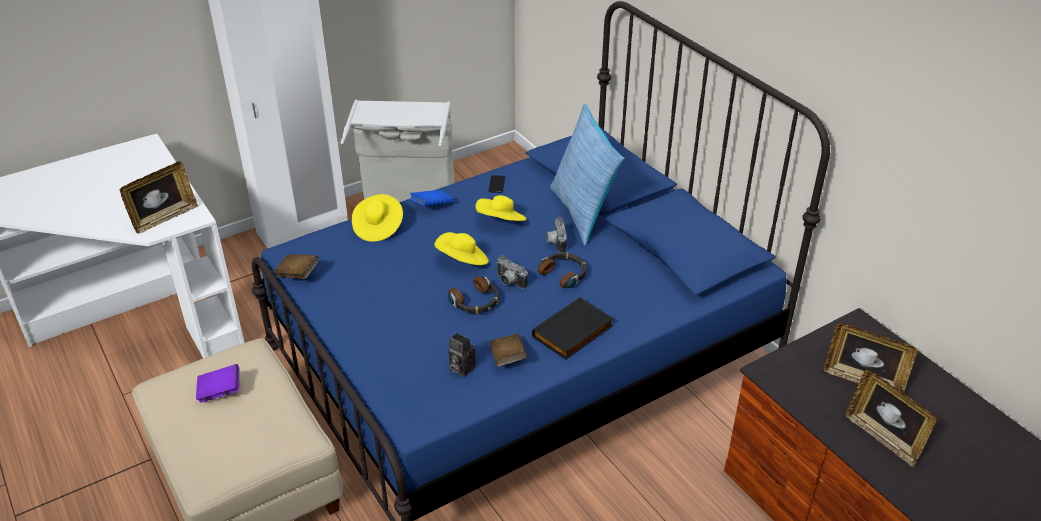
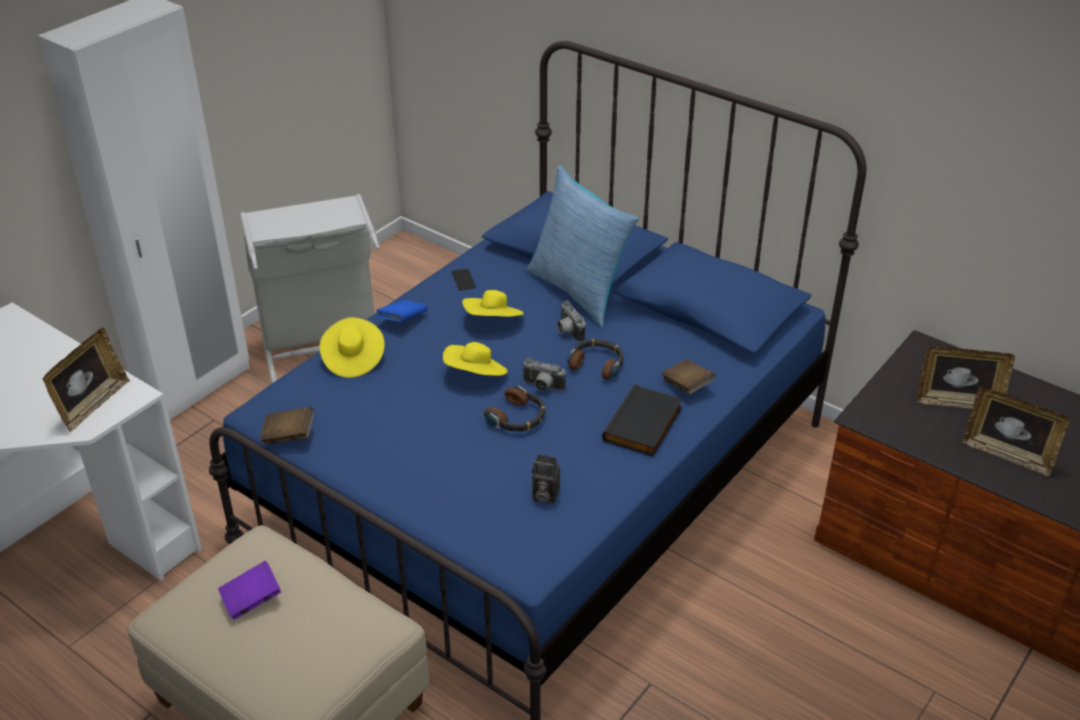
camera: 20 degrees left, 0 degrees up
brown book [490,334,527,367] -> brown book moved to [661,359,715,394]

